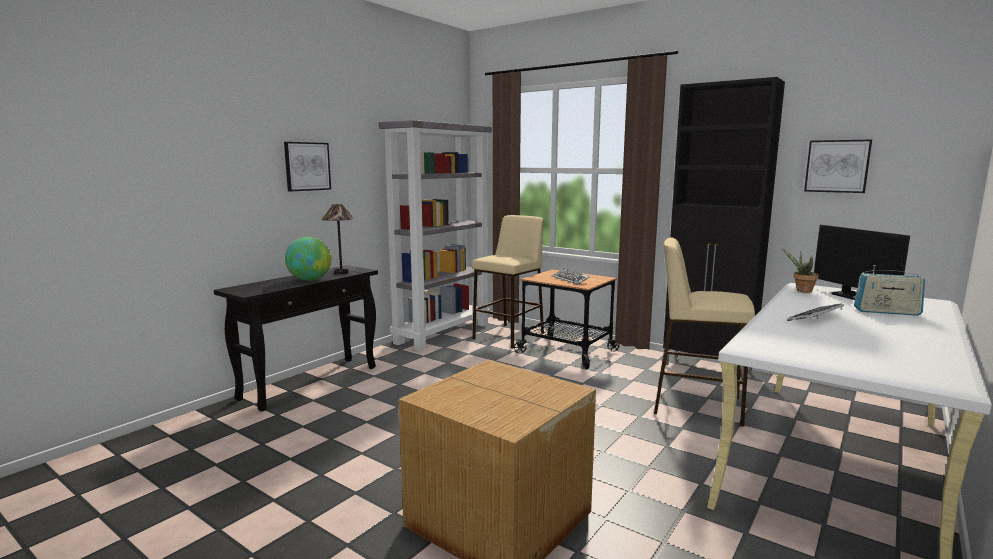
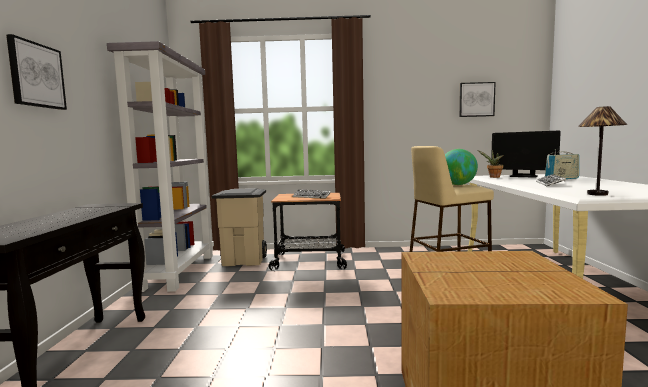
camera: 35 degrees left, 5 degrees down
globe [285,237,332,281] -> globe moved to [445,149,478,185]
table lamp [322,204,355,274] -> table lamp moved to [578,106,627,196]
beige stool [472,215,544,349] -> beige trash can [211,188,267,266]
black cabinet [663,77,785,372] -> none

